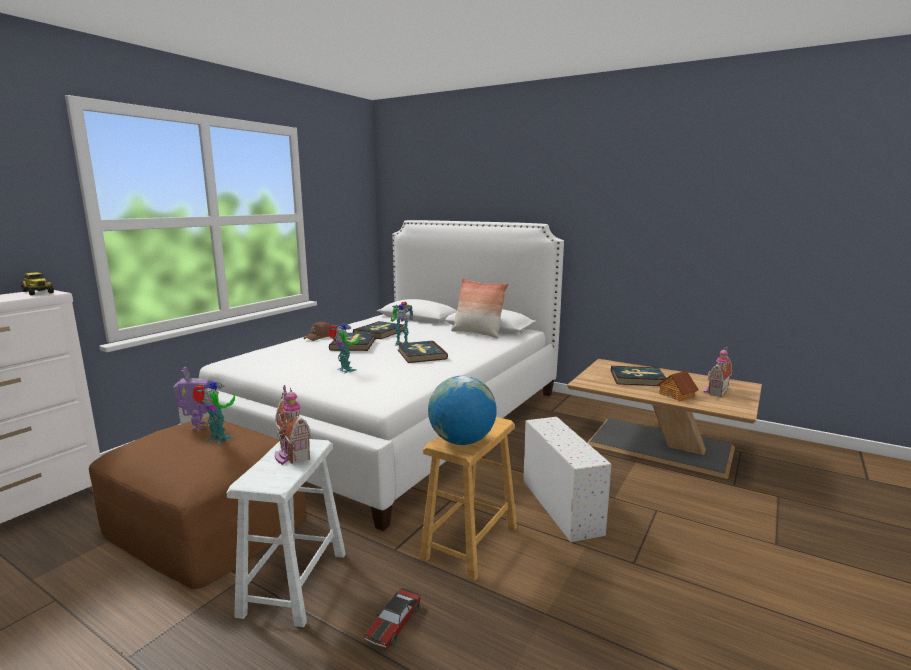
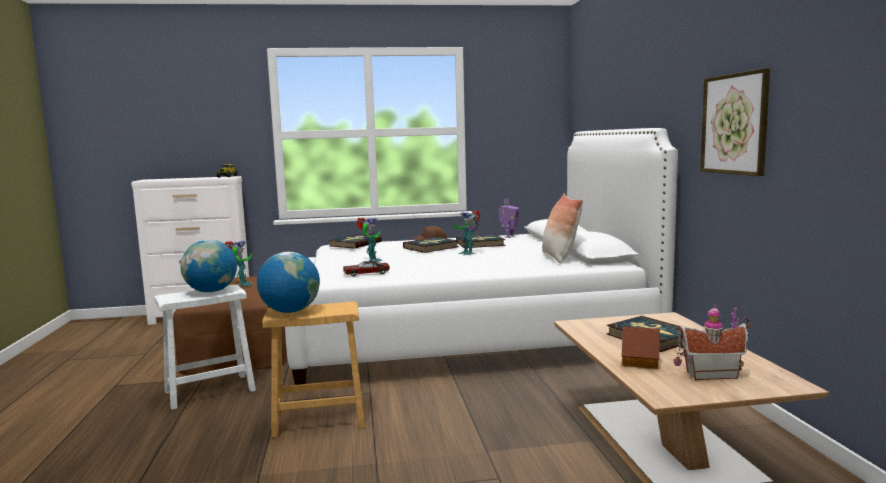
camera: 50 degrees right, 5 degrees down
toy robot [173,367,209,430] -> toy robot moved to [498,198,519,238]
toy house [275,385,313,465] -> globe [180,240,237,293]
toy car [365,588,421,648] -> toy car moved to [343,261,390,277]
book [398,341,448,363] -> book moved to [328,234,382,249]
white storage box [523,417,612,542] -> none
none -> picture [700,68,770,176]

